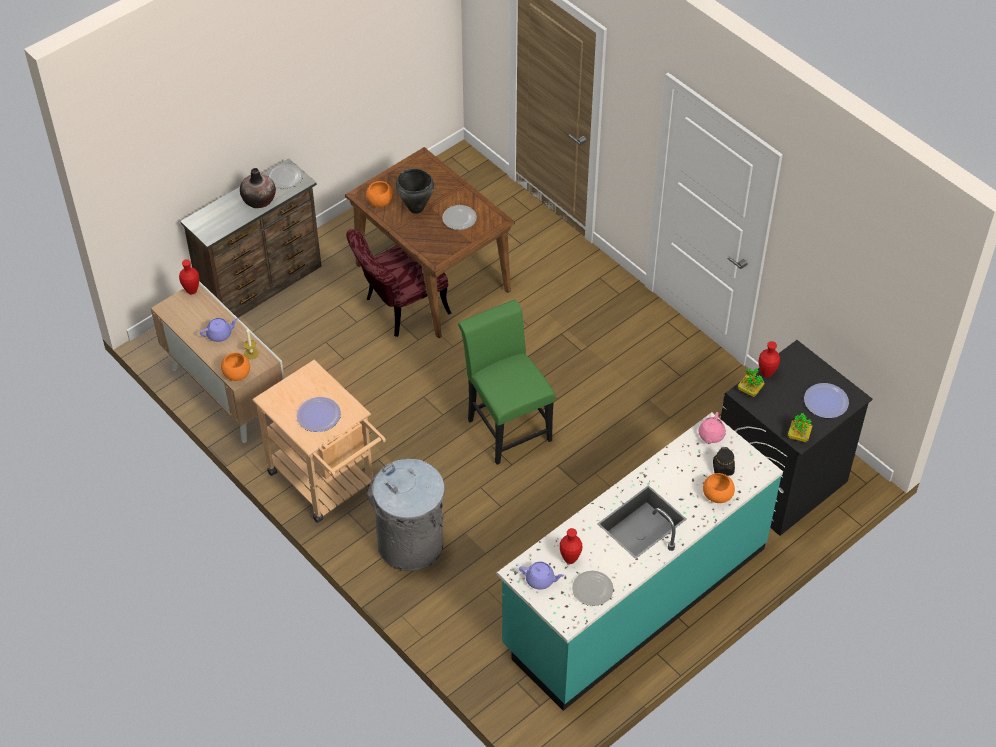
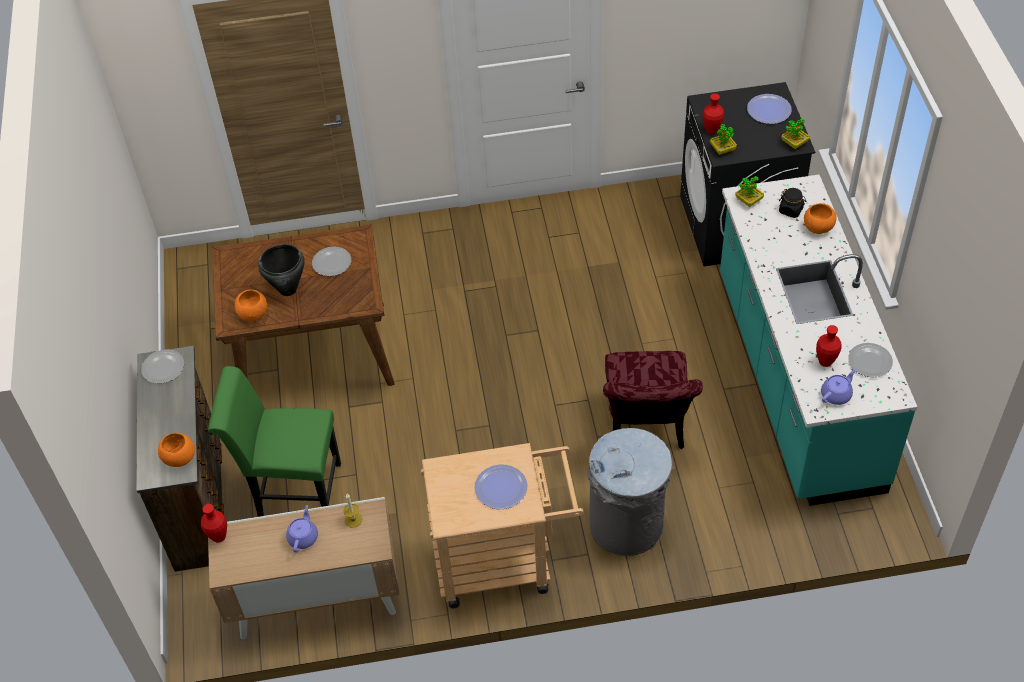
camera: 55 degrees left, 0 degrees up
orange bowl [221,353,250,381] -> orange bowl moved to [158,433,195,467]
vase [240,168,276,208] -> none
red chair [346,229,451,337] -> red chair moved to [603,351,703,449]
green chair [458,300,555,465] -> green chair moved to [208,366,341,517]
pink teapot [699,412,726,444] -> potted plant [735,176,764,207]

